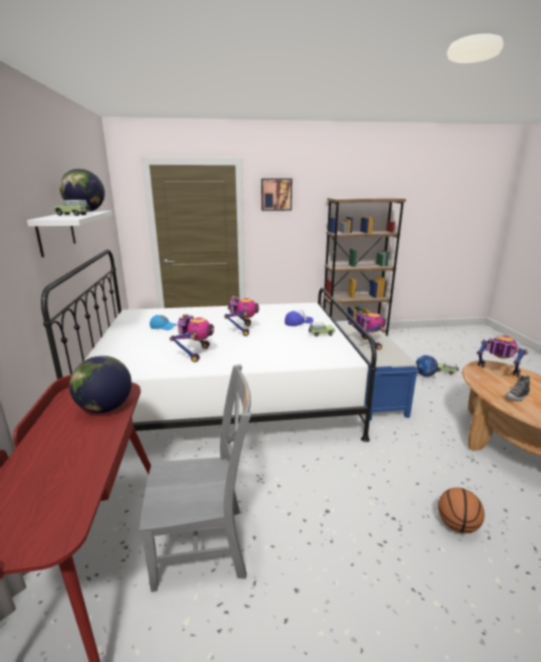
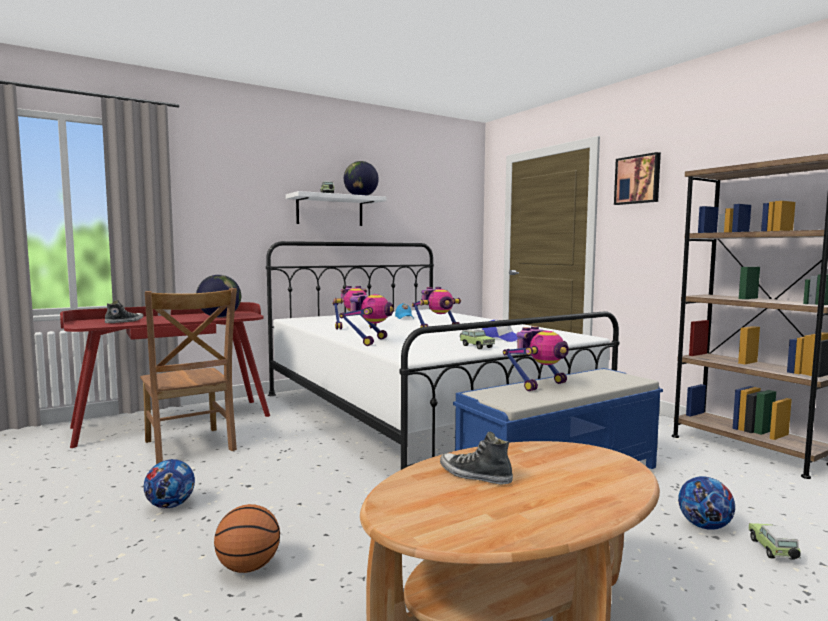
camera: 65 degrees right, 15 degrees down
grey chair [139,364,252,592] -> brown chair [140,288,237,464]
toy robot [477,335,528,377] -> toy robot moved to [339,292,394,346]
none -> shoe [105,300,143,323]
none -> football [144,459,195,508]

